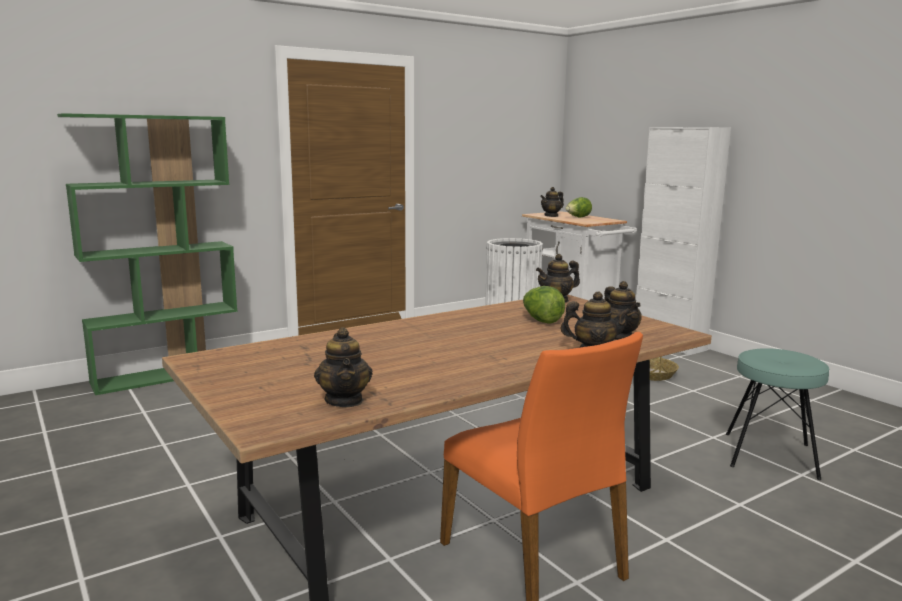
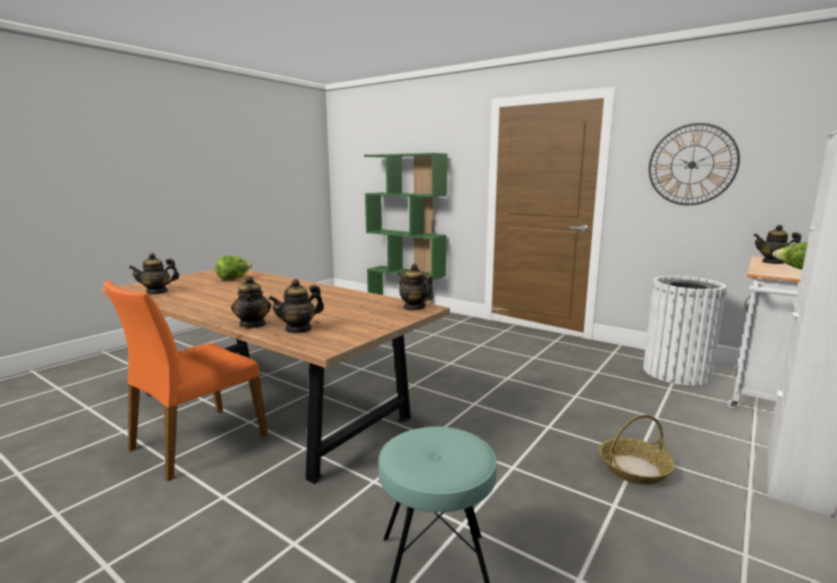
camera: 70 degrees right, 0 degrees up
lettuce [523,286,565,324] -> lettuce moved to [215,256,252,280]
none -> wall clock [649,123,740,205]

